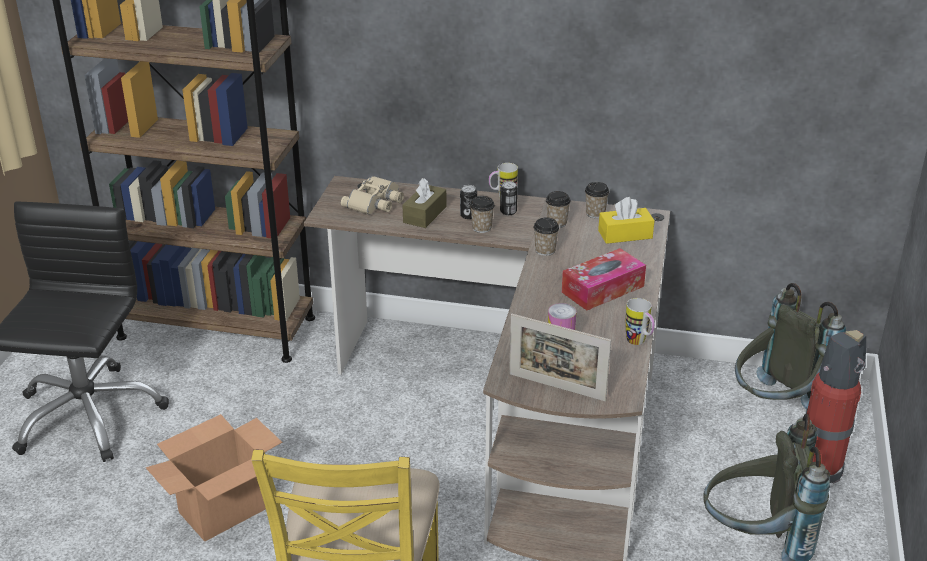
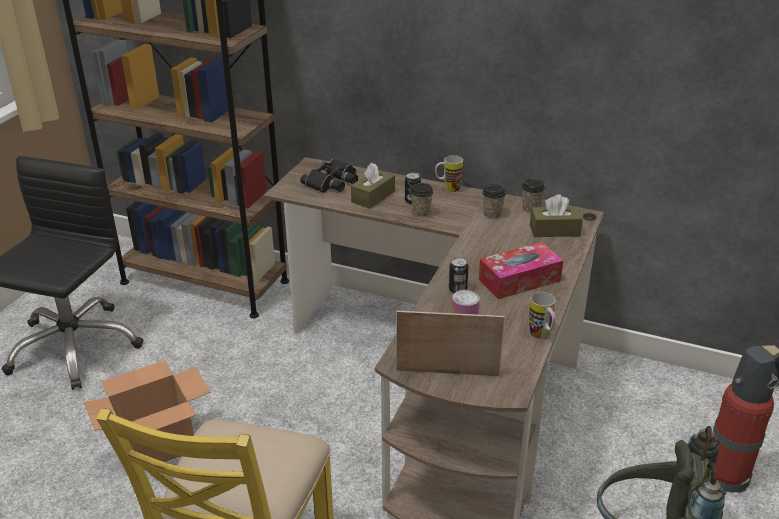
camera: 10 degrees right, 0 degrees up
beige binoculars [341,176,404,215] -> black binoculars [300,159,358,193]
can [500,181,518,215] -> can moved to [449,257,469,293]
picture frame [509,314,611,401] -> picture frame turned 150 degrees clockwise [396,310,505,376]
cup [533,217,559,256] -> none
yellow tissue box [598,197,655,244] -> brown tissue box [530,194,583,237]
grey backpack [735,283,846,409] -> none

